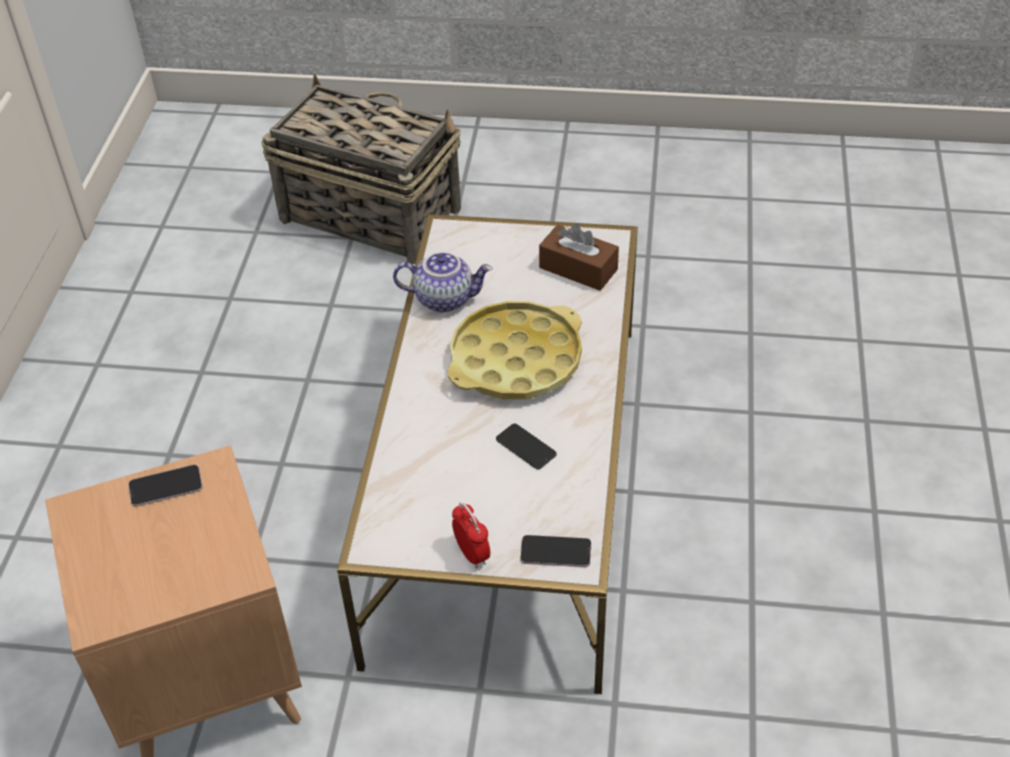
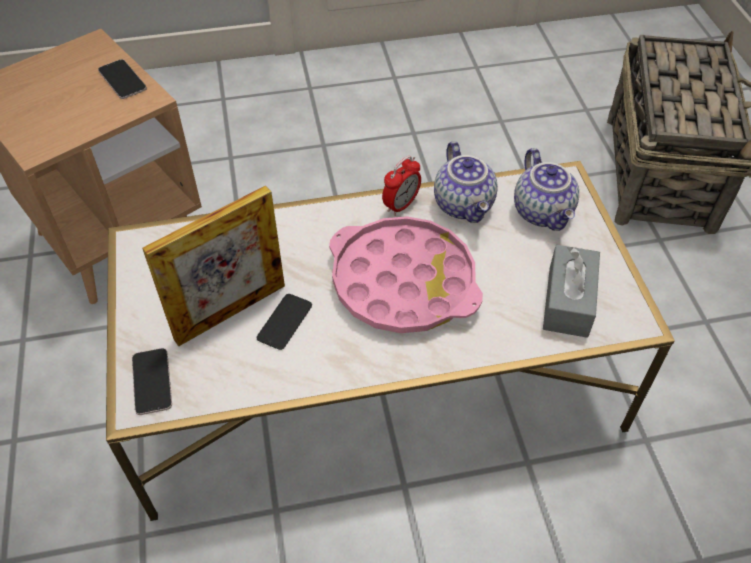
camera: 70 degrees right, 5 degrees up
yellow tray [448,301,582,399] -> pink tray [329,216,483,333]
alarm clock [452,503,490,568] -> alarm clock moved to [382,156,421,216]
brown tissue box [539,224,619,291] -> grey tissue box [543,245,600,338]
none -> picture frame [142,185,285,346]
none -> teapot [514,148,579,231]

